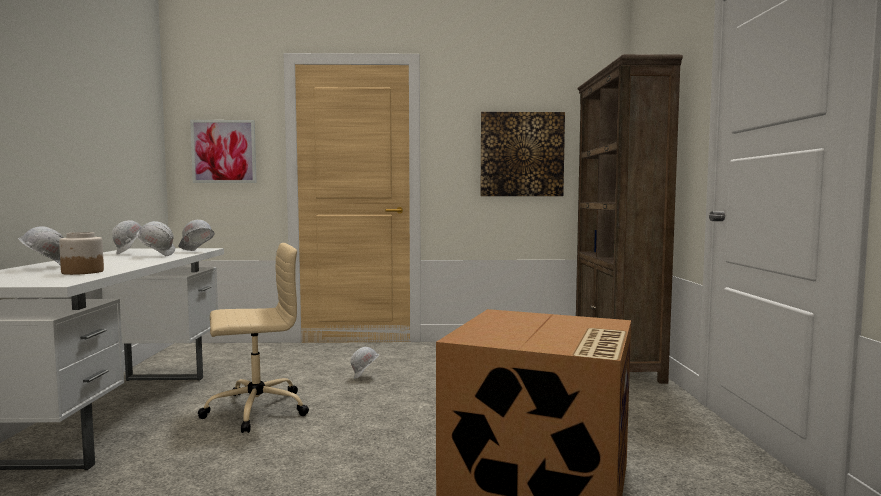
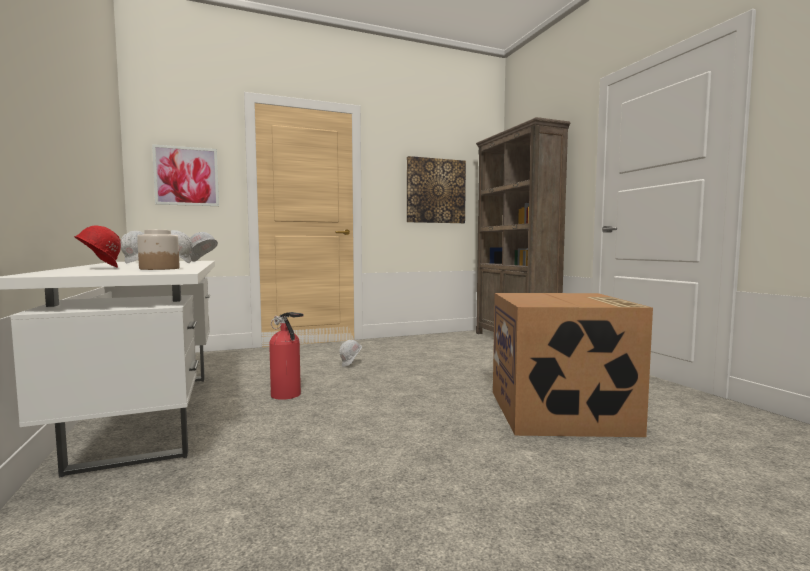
camera: 20 degrees left, 0 degrees up
white hard hat [18,226,64,266] -> red hard hat [74,226,121,268]
beige office chair [198,243,309,433] -> fire extinguisher [269,312,304,400]

